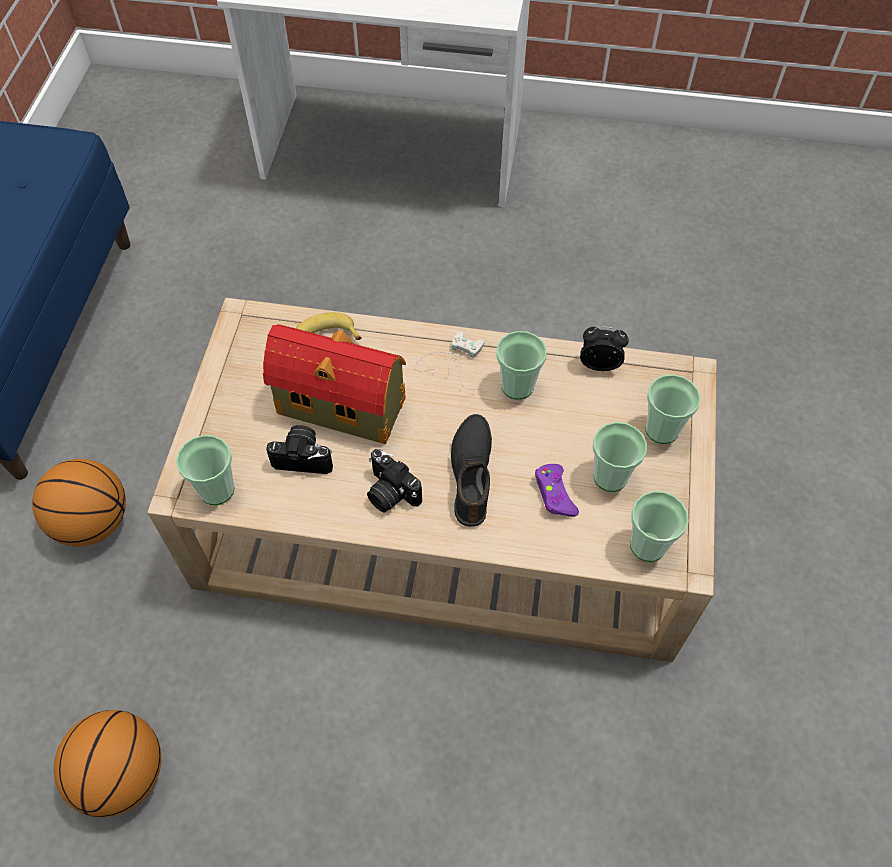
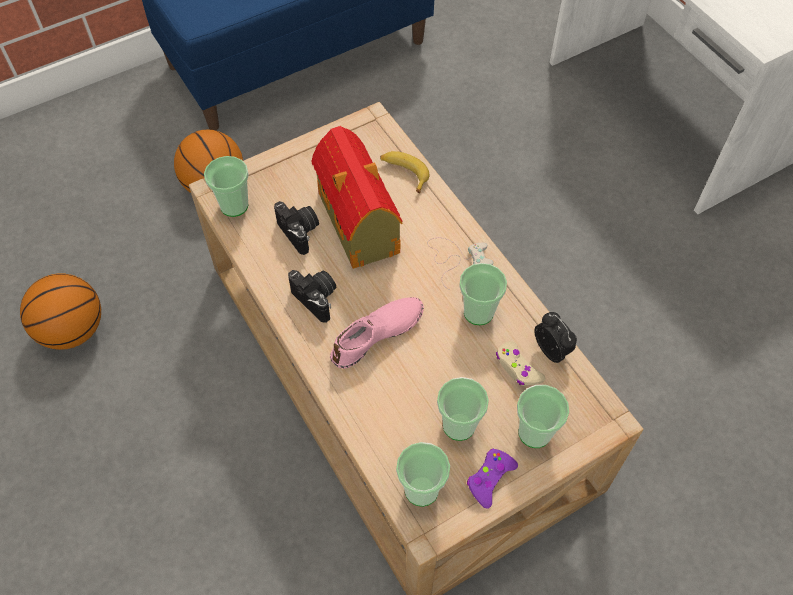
camera: 50 degrees right, 0 degrees up
camera [367,449,422,513] -> camera turned 135 degrees clockwise [288,270,336,323]
black shoe [451,414,492,526] -> pink shoe [330,297,424,369]
purple game controller [535,464,579,517] -> purple game controller moved to [467,449,518,508]
none -> beige game controller [496,341,546,386]

